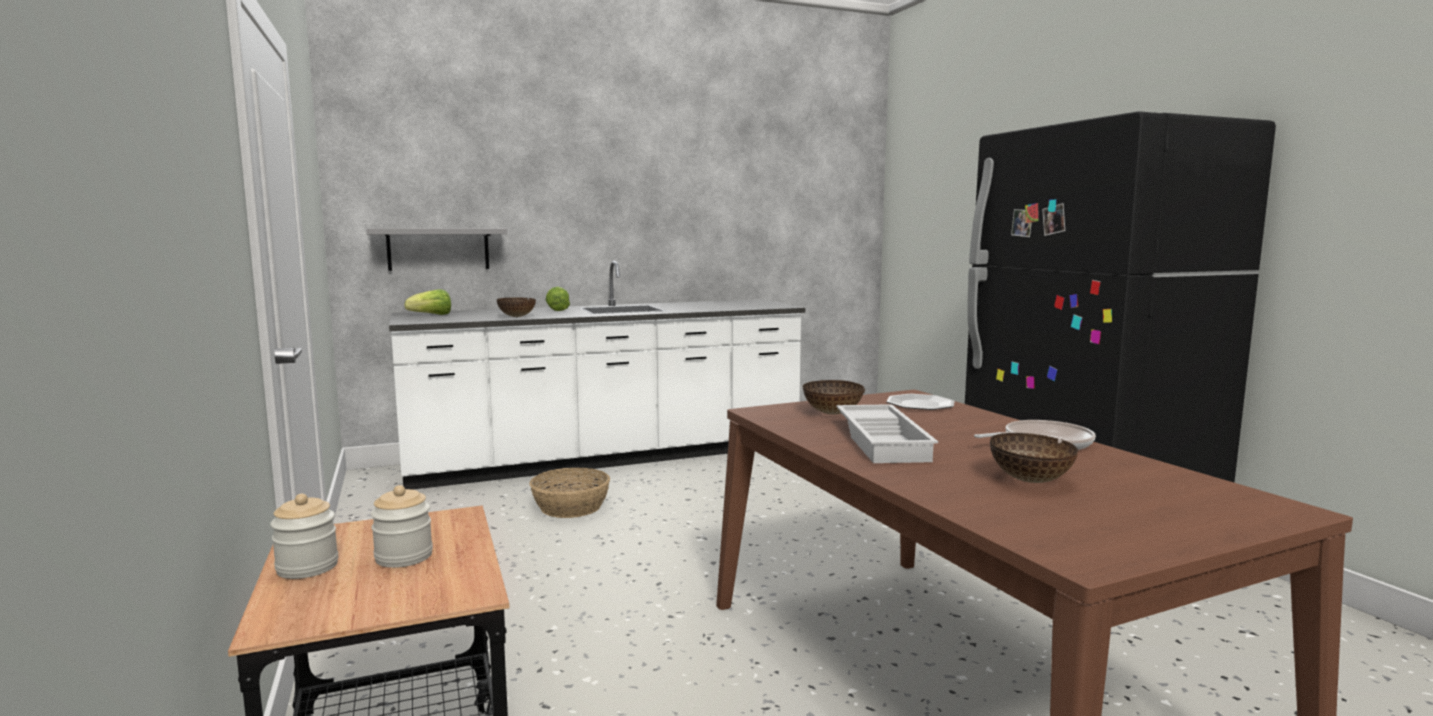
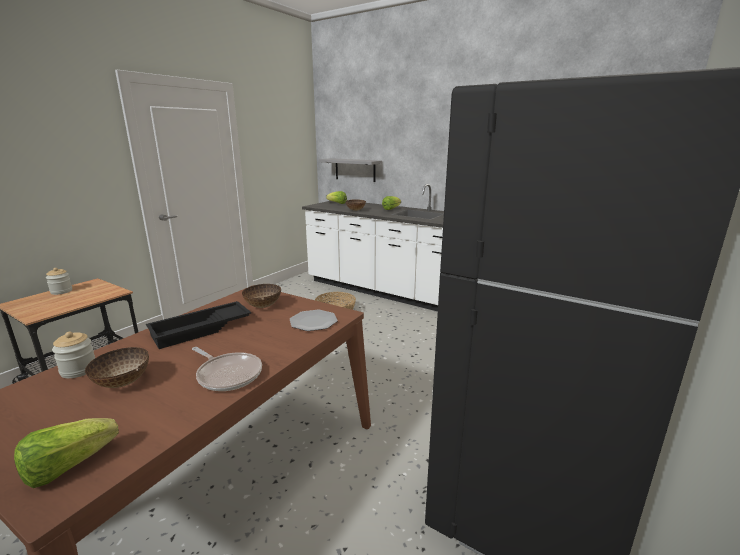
camera: 55 degrees right, 10 degrees up
jar [371,485,433,568] -> jar moved to [52,332,95,378]
white tray [836,404,938,463] -> black tray [146,301,251,349]
none -> lettuce [14,418,119,488]

